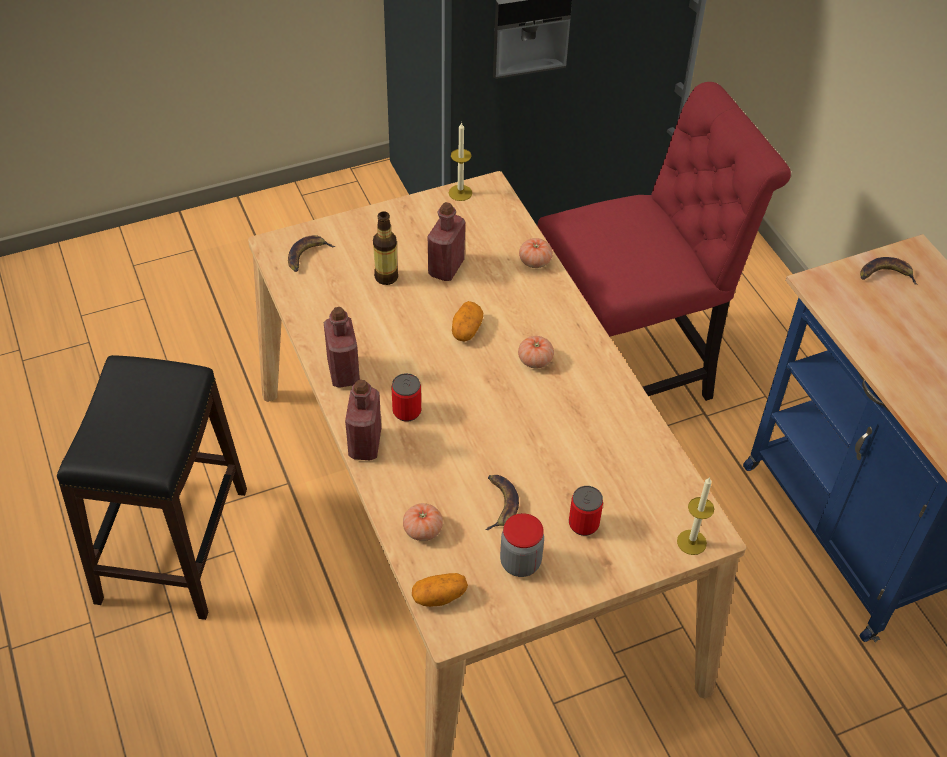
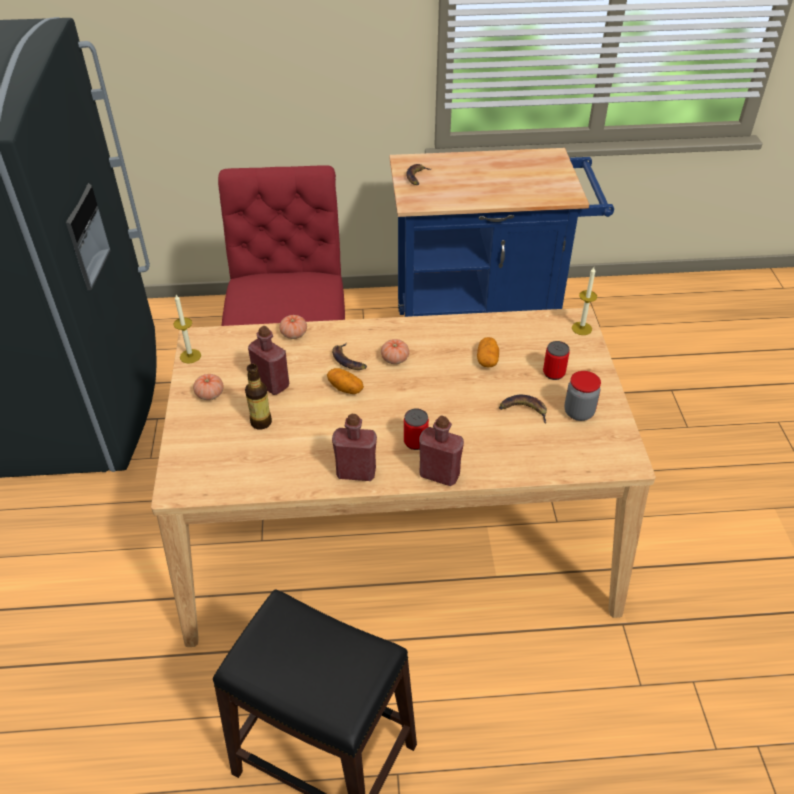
camera: 70 degrees left, 5 degrees down
banana [288,235,335,272] -> banana moved to [332,343,367,370]
tomato [403,503,443,541] -> tomato moved to [193,374,224,400]
potato [412,573,468,607] -> potato moved to [477,337,499,367]

